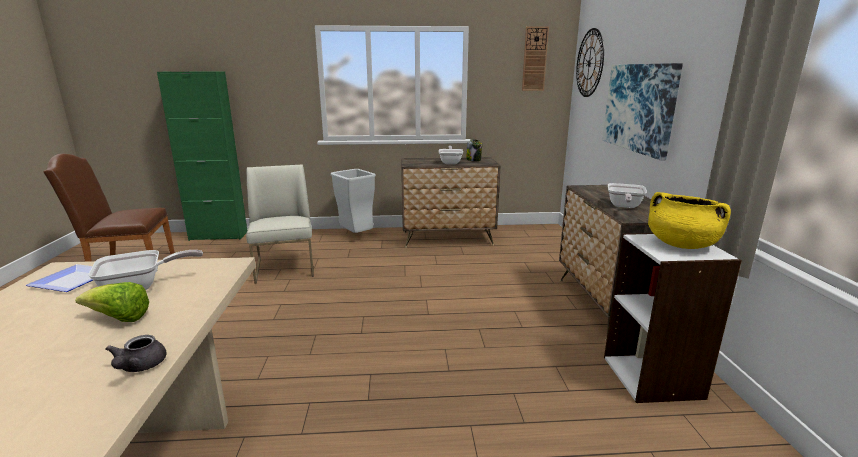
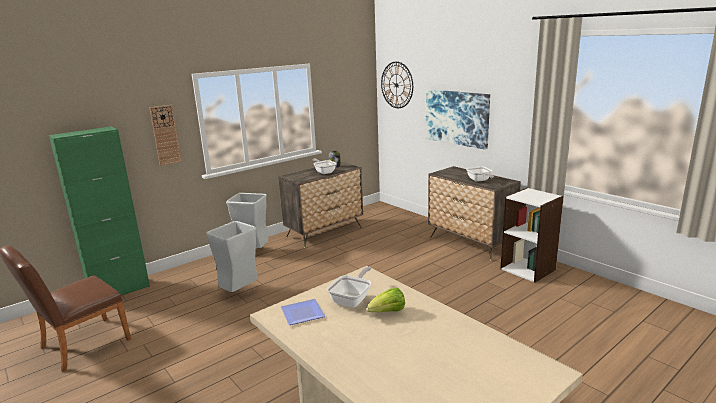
camera: 35 degrees left, 0 degrees up
grey teapot [105,335,167,372] -> none
white chair [246,165,314,283] -> grey trash can [206,221,258,292]
wall clock [522,26,549,91] -> wall clock moved to [149,105,182,166]
yellow cooking pot [648,192,731,249] -> none

